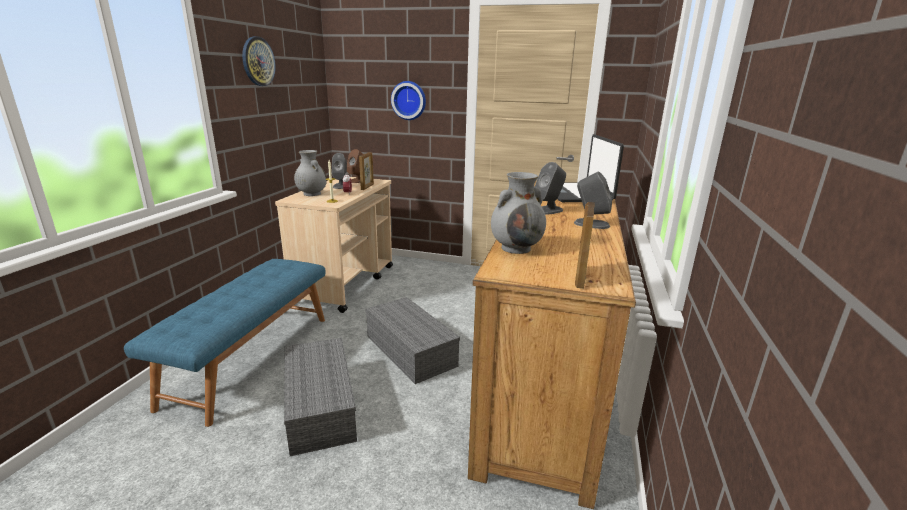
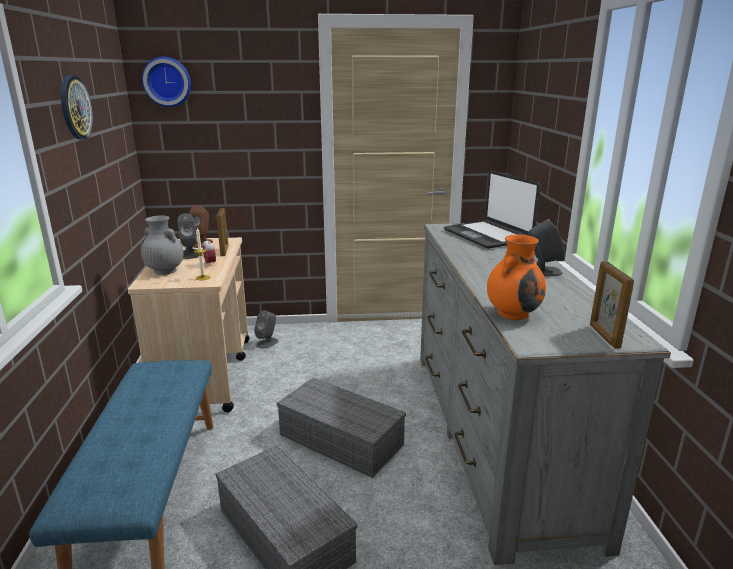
camera: 20 degrees left, 0 degrees up
wall clock [391,81,426,120] -> wall clock moved to [142,57,191,107]
brown dresser [468,182,636,509] -> grey dresser [420,223,671,565]
grey vase [491,172,546,254] -> orange vase [487,235,546,320]
grey speaker [534,162,566,215] -> grey speaker moved to [254,310,278,349]

